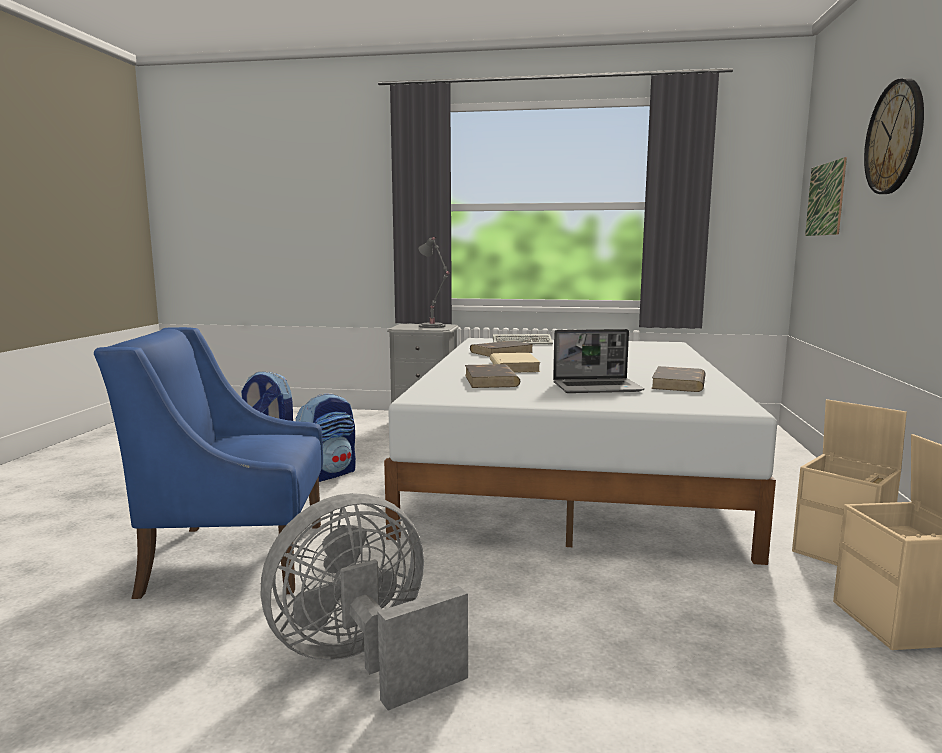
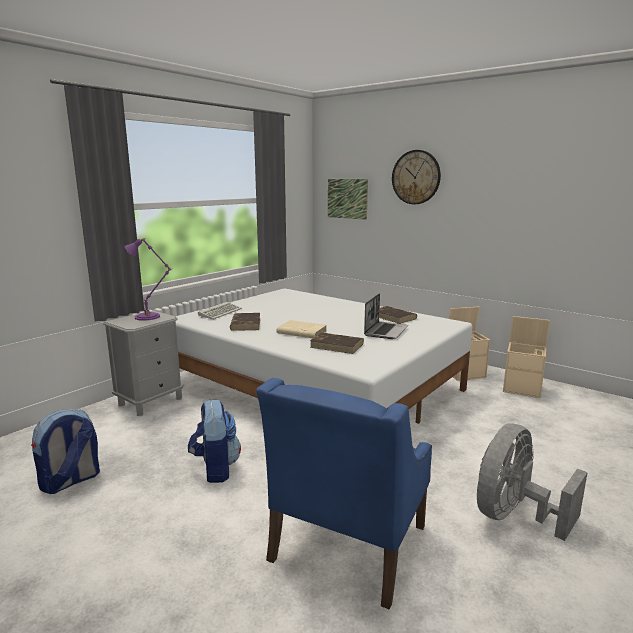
camera: 60 degrees left, 5 degrees up
grey fan [261,493,468,711] -> grey fan turned 45 degrees clockwise [477,423,588,541]
grey table lamp [419,237,450,328] -> purple table lamp [124,238,172,321]

